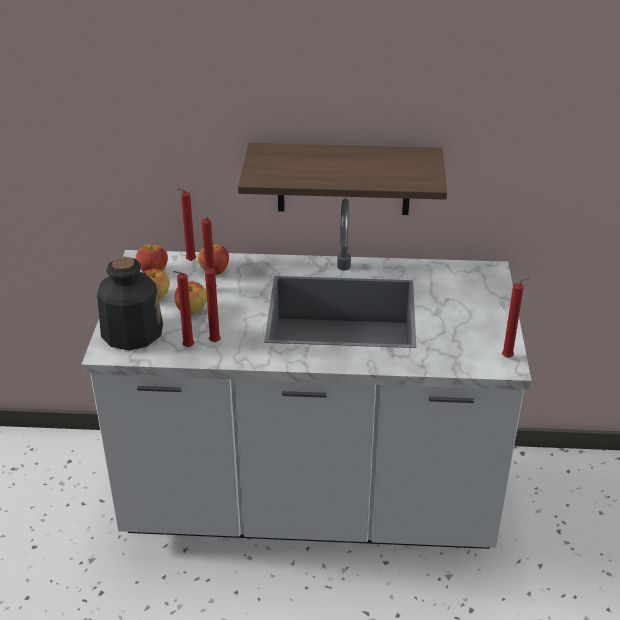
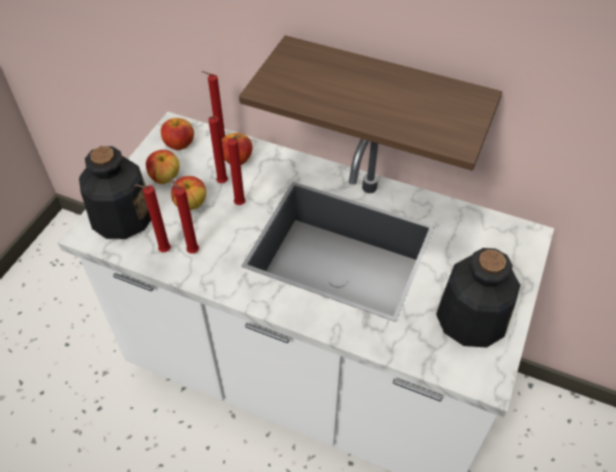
camera: 20 degrees right, 15 degrees up
red candle [502,277,531,358] -> red candle moved to [227,135,246,205]
none -> bottle [436,248,520,348]

